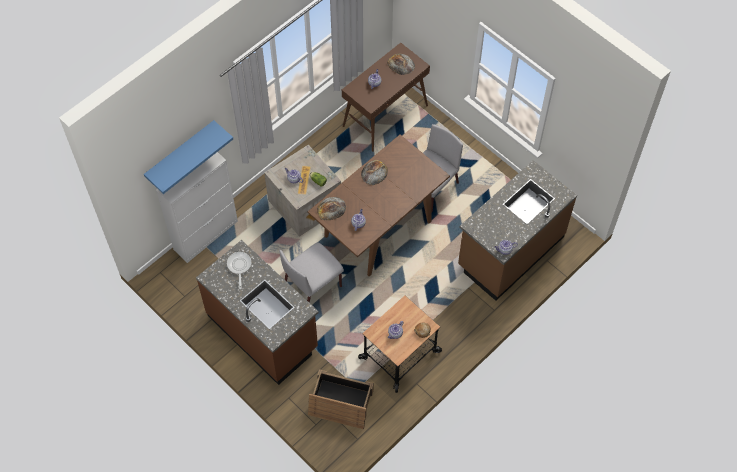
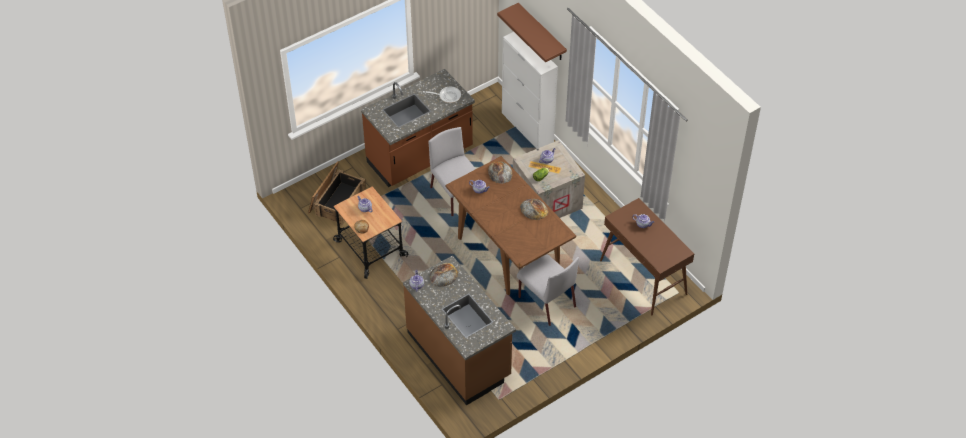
camera: 100 degrees right, 10 degrees down
blue shelf [144,120,233,194] -> brown shelf [497,3,567,62]
bread [387,54,415,75] -> bread moved to [430,263,458,287]

